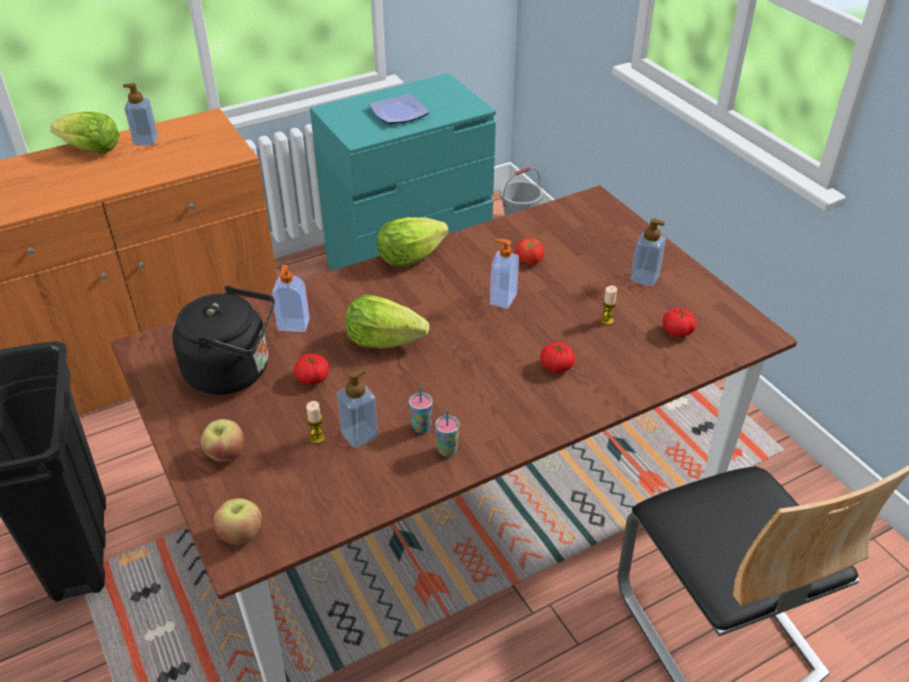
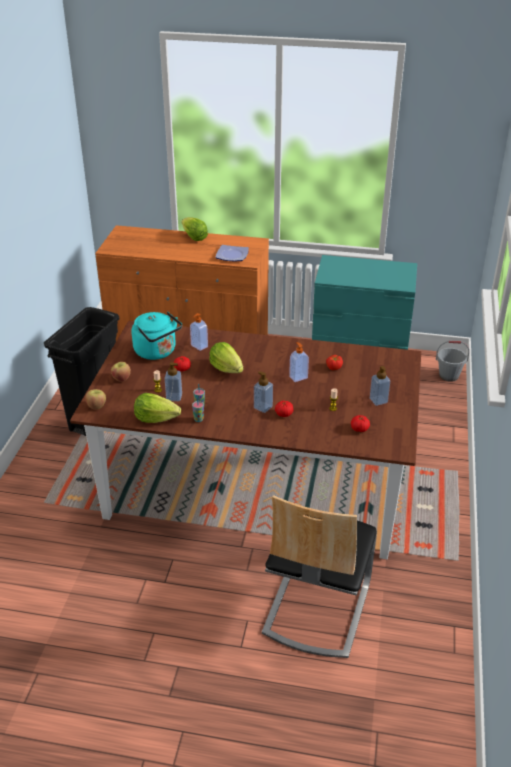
camera: 40 degrees right, 5 degrees down
soap dispenser [123,83,158,146] -> soap dispenser moved to [254,371,273,413]
black kettle [172,286,275,395] -> turquoise kettle [132,312,182,360]
plate [369,93,430,124] -> plate moved to [215,245,249,261]
lettuce [377,217,449,267] -> lettuce moved to [134,393,181,423]

